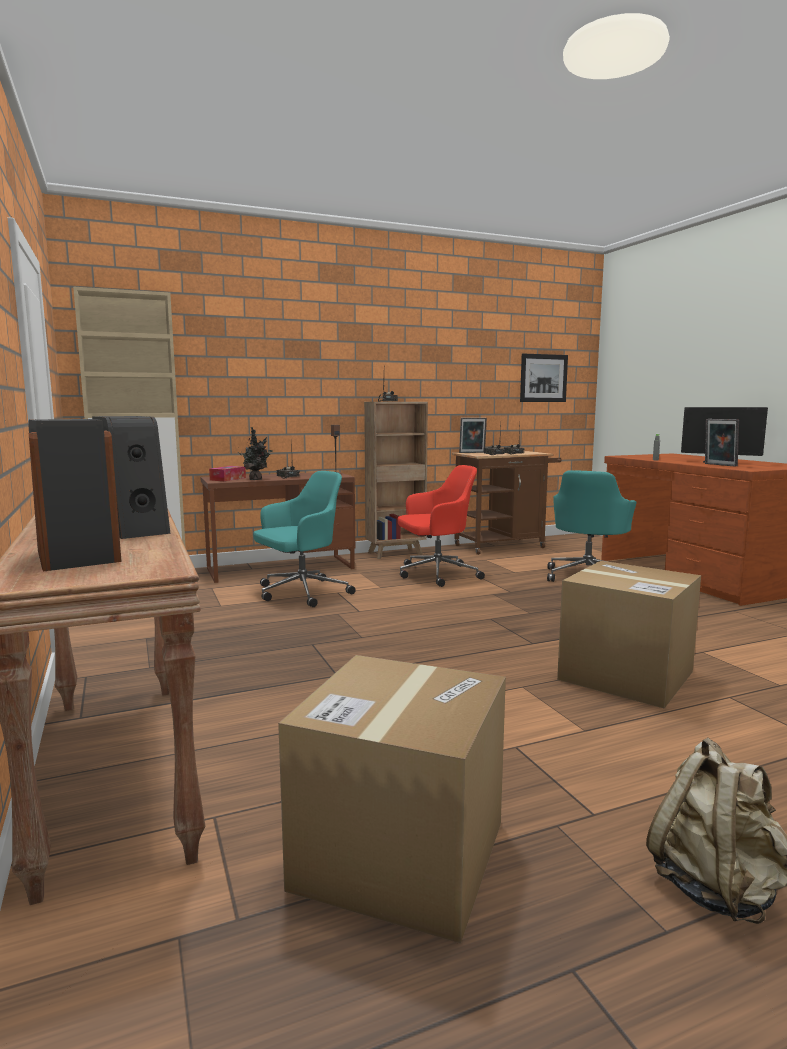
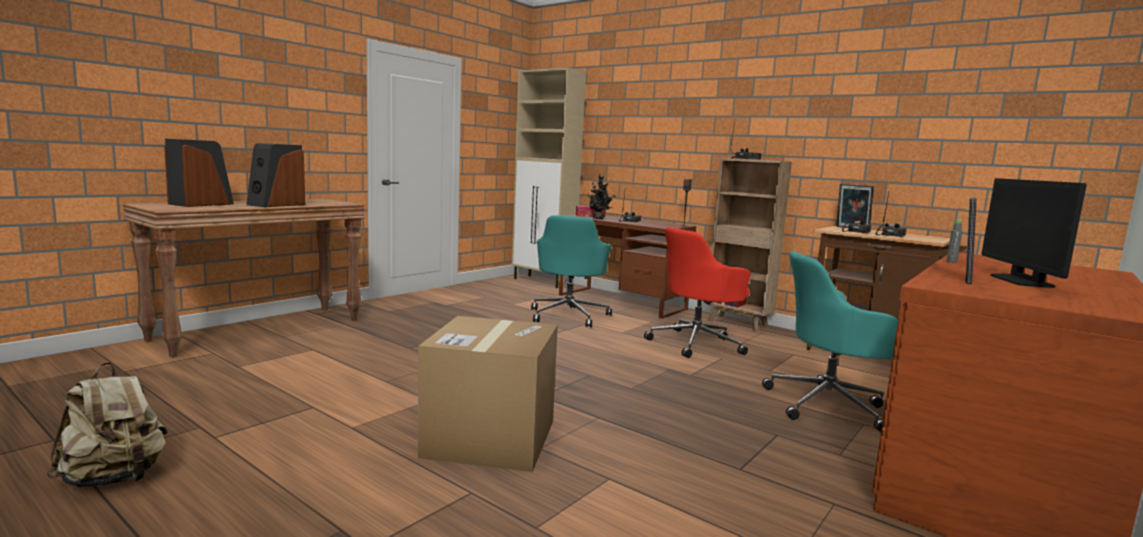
camera: 60 degrees right, 0 degrees up
turquoise office chair [253,471,356,607] -> turquoise office chair turned 75 degrees clockwise [531,215,612,327]
cardboard box [278,655,506,944] -> none
red office chair [398,465,485,587] -> red office chair turned 105 degrees clockwise [644,227,750,358]
picture [520,354,568,402] -> none

